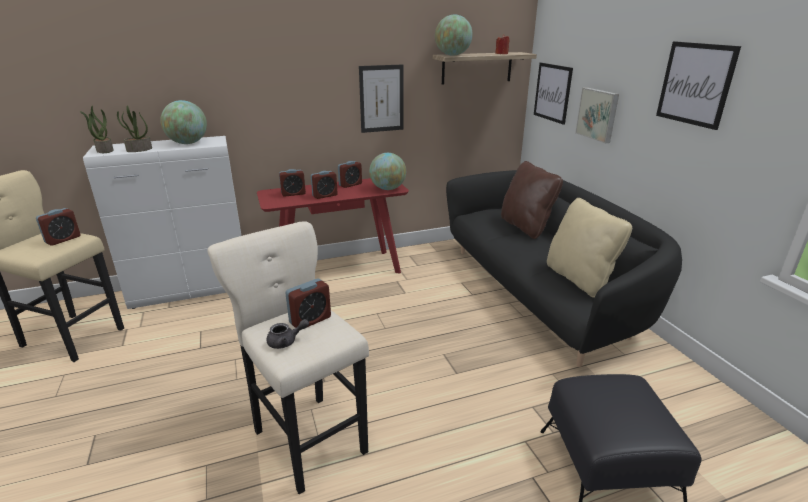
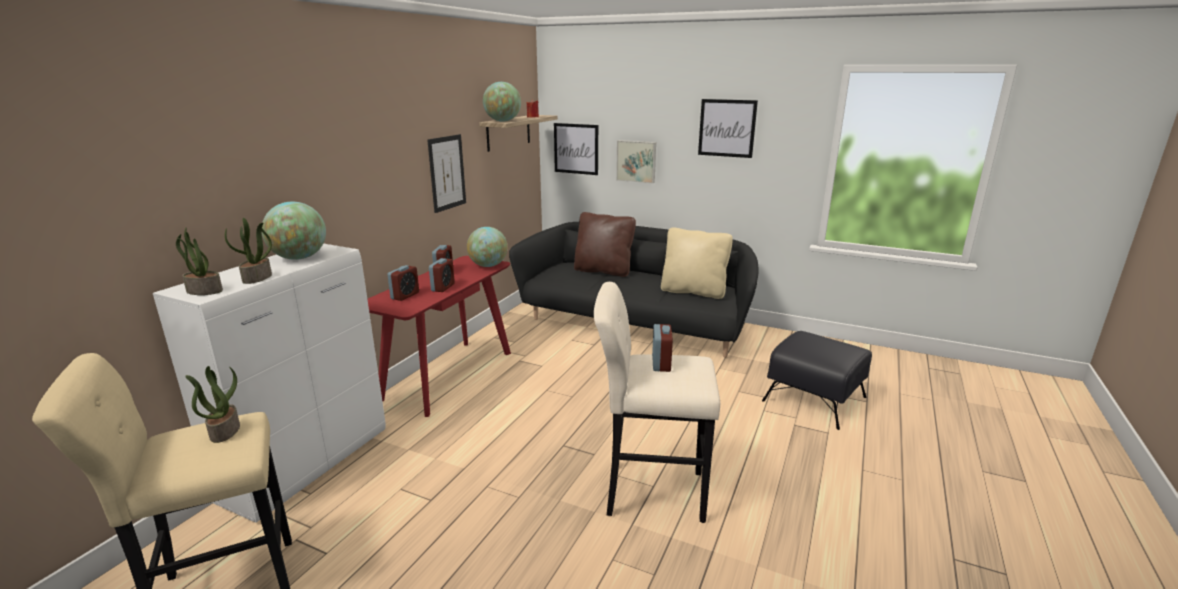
camera: 45 degrees left, 5 degrees down
alarm clock [36,208,81,246] -> potted plant [185,366,240,443]
grey teapot [266,319,309,349] -> none

